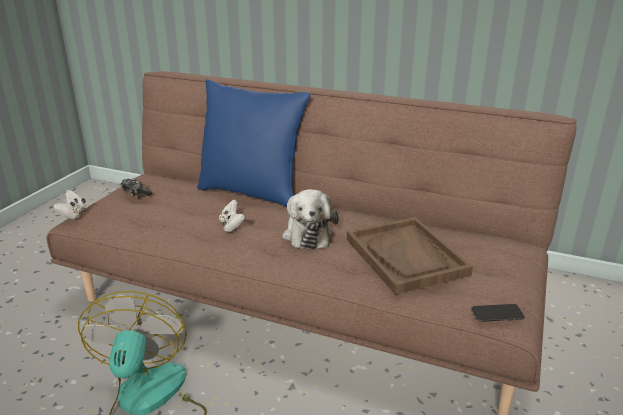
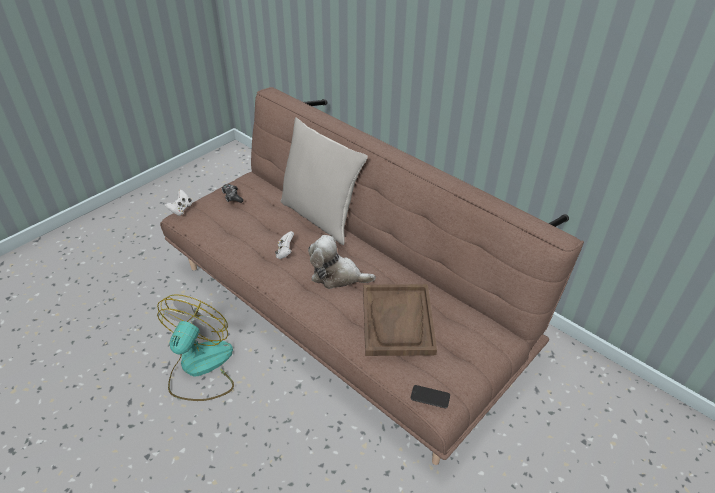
camera: 20 degrees right, 15 degrees up
blue pillow [197,79,311,207] -> grey pillow [281,117,368,245]
plush toy [282,189,339,250] -> plush toy turned 90 degrees clockwise [308,235,376,289]

